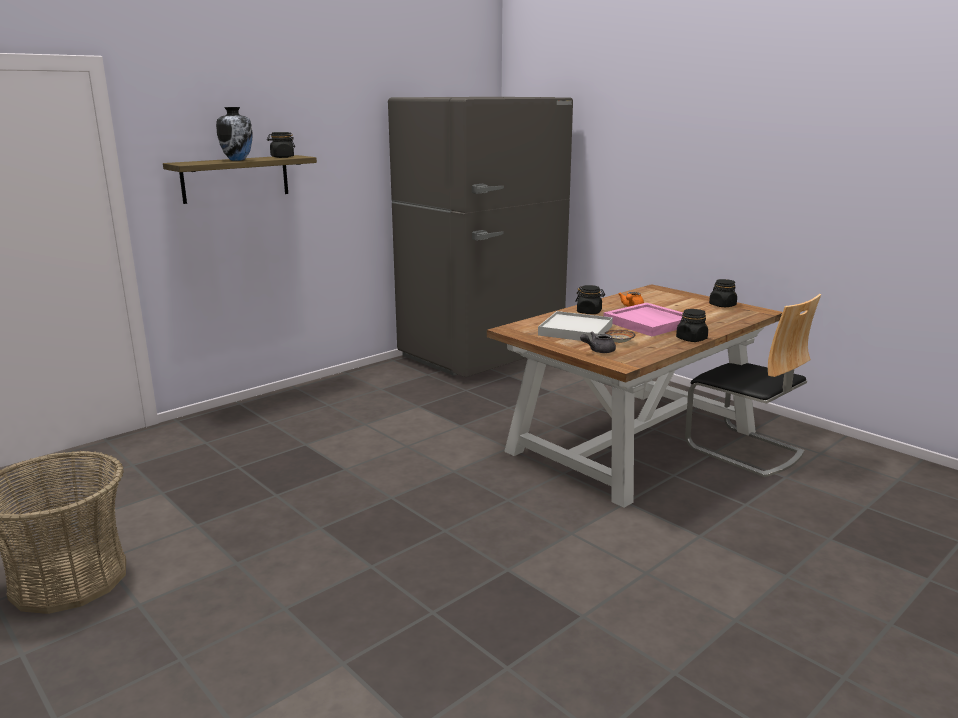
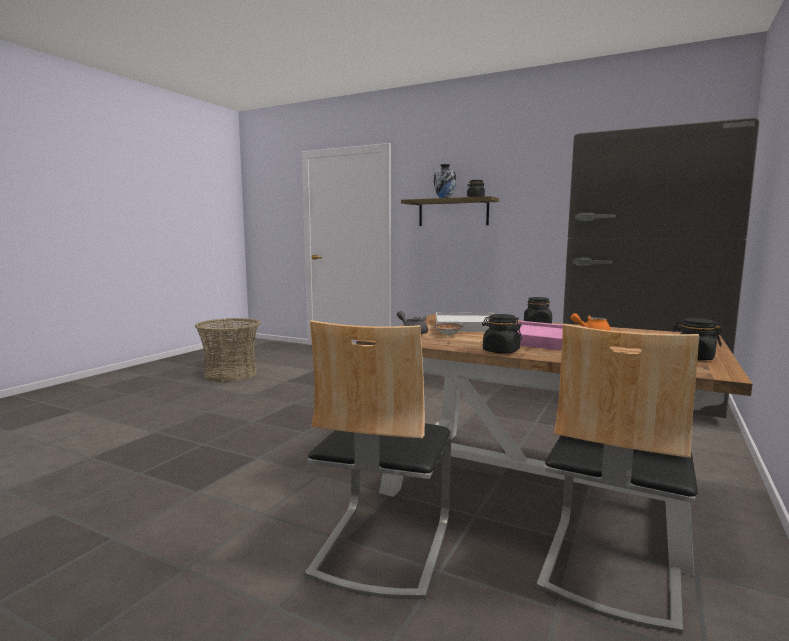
camera: 70 degrees right, 10 degrees down
none -> chair [305,320,451,599]

